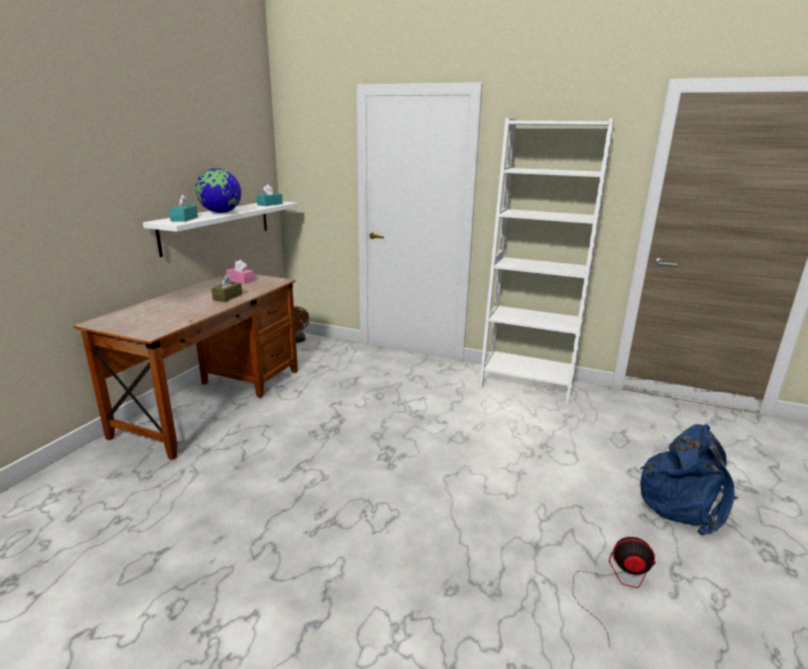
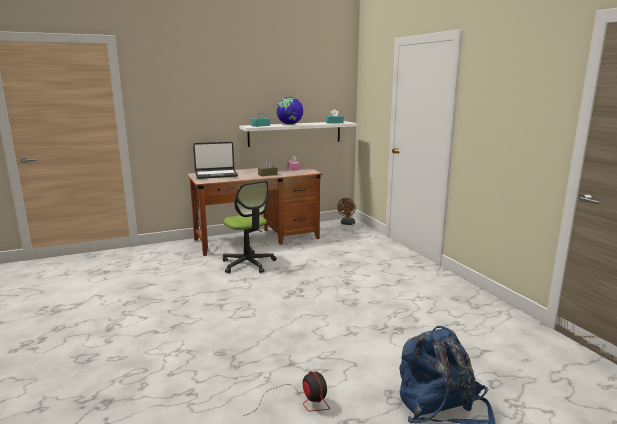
camera: 45 degrees right, 5 degrees down
white bookcase [479,118,614,405] -> none
none -> laptop [193,142,238,179]
none -> office chair [223,181,277,273]

